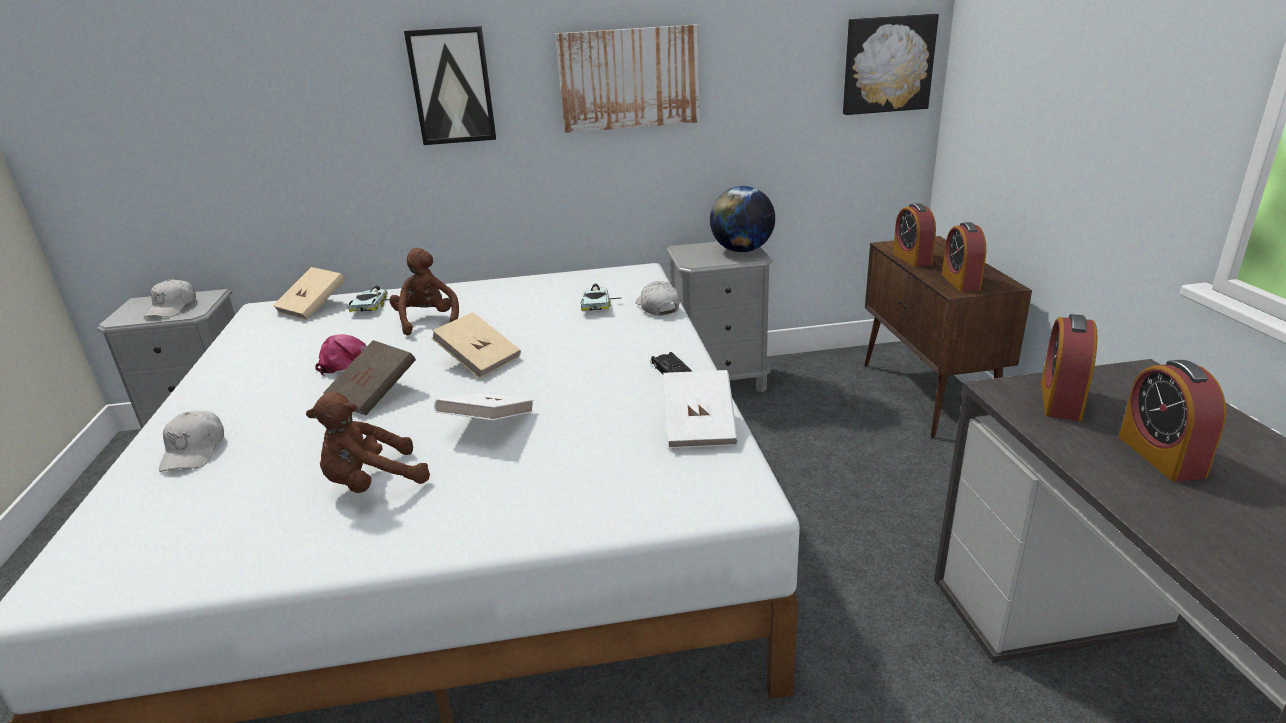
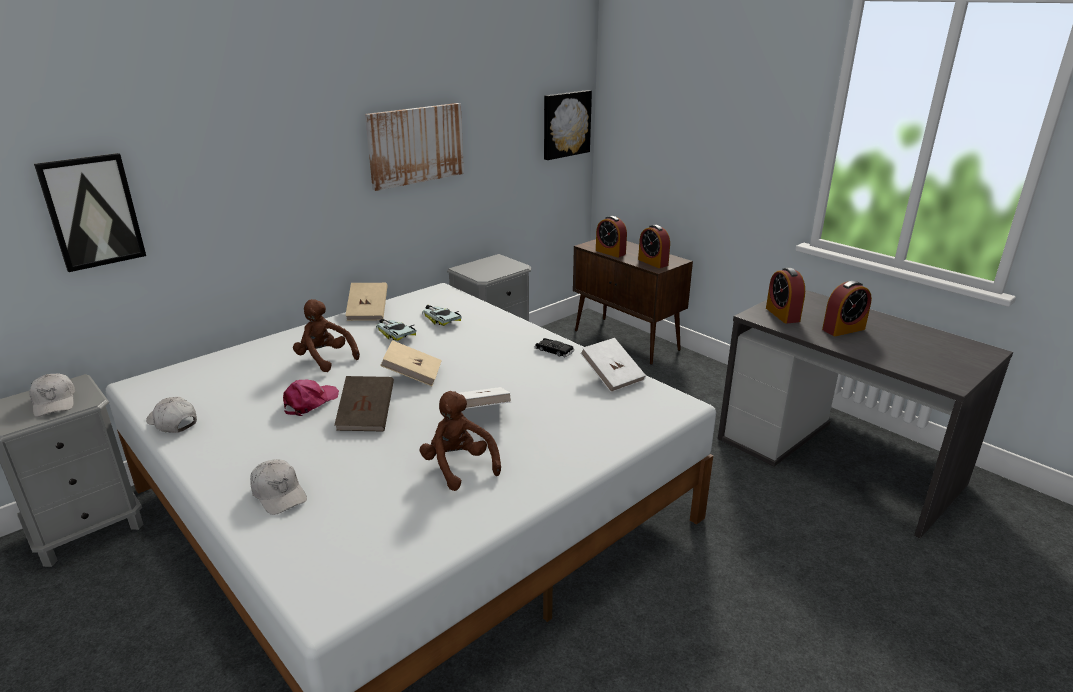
camera: 35 degrees left, 0 degrees up
beige book [273,267,345,320] -> beige book moved to [345,283,388,321]
brown plush toy [306,392,430,493] -> brown plush toy turned 120 degrees clockwise [419,391,501,491]
toy car [347,286,390,312] -> toy car moved to [376,319,416,341]
picture [404,26,496,145] -> picture moved to [34,153,146,272]
white cap [636,281,679,316] -> white cap moved to [146,397,197,433]
globe [710,186,775,252] -> none
alarm clock [1119,360,1226,482] -> alarm clock turned 75 degrees counterclockwise [822,281,872,336]

